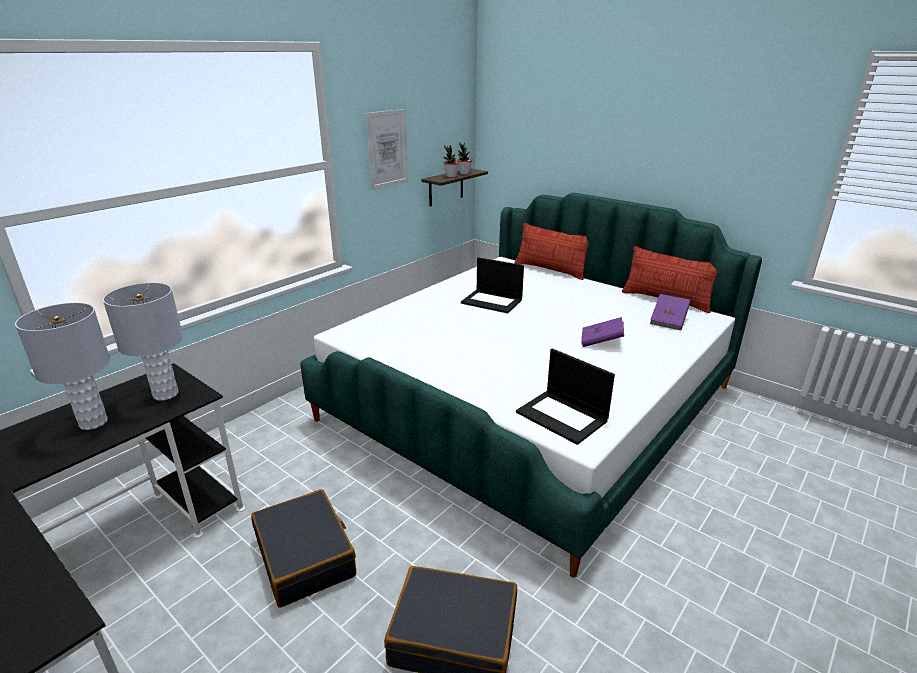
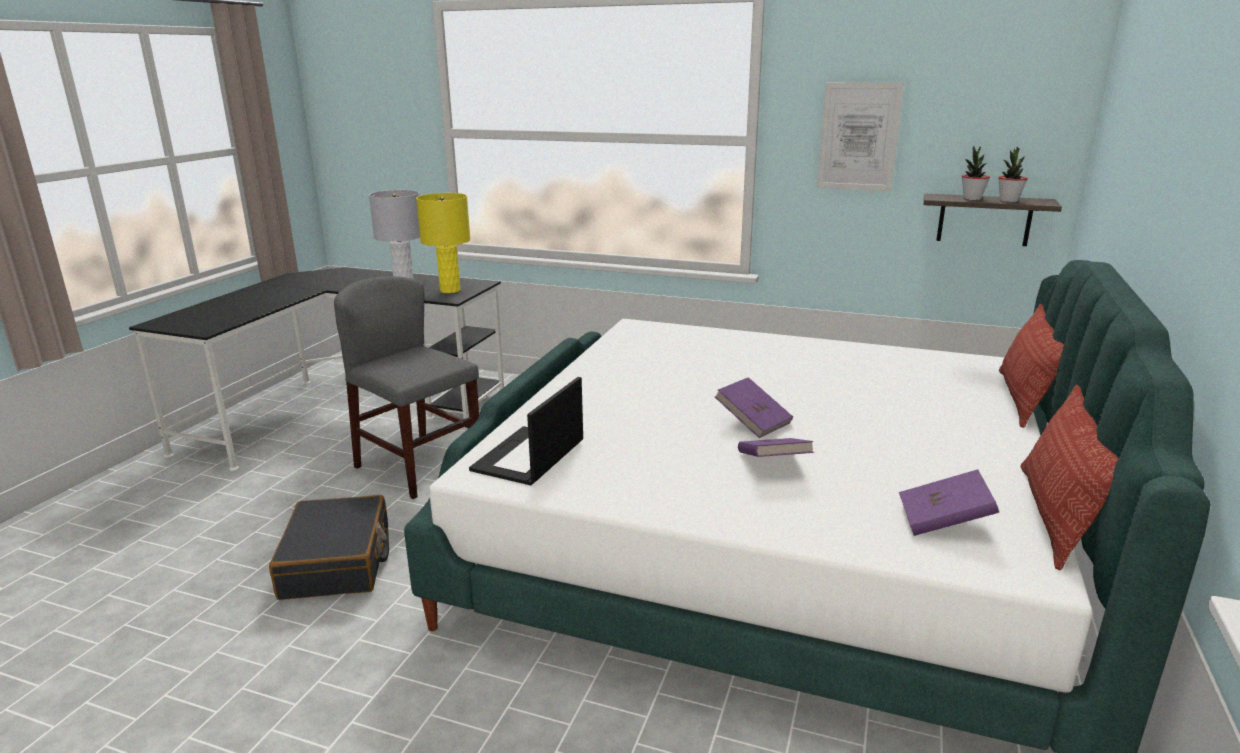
camera: 70 degrees right, 5 degrees down
grey table lamp [103,283,183,401] -> yellow table lamp [416,193,471,293]
black suitcase [251,489,356,608] -> grey chair [334,276,479,499]
laptop [461,257,524,313] -> none
none -> purple book [715,377,793,438]

